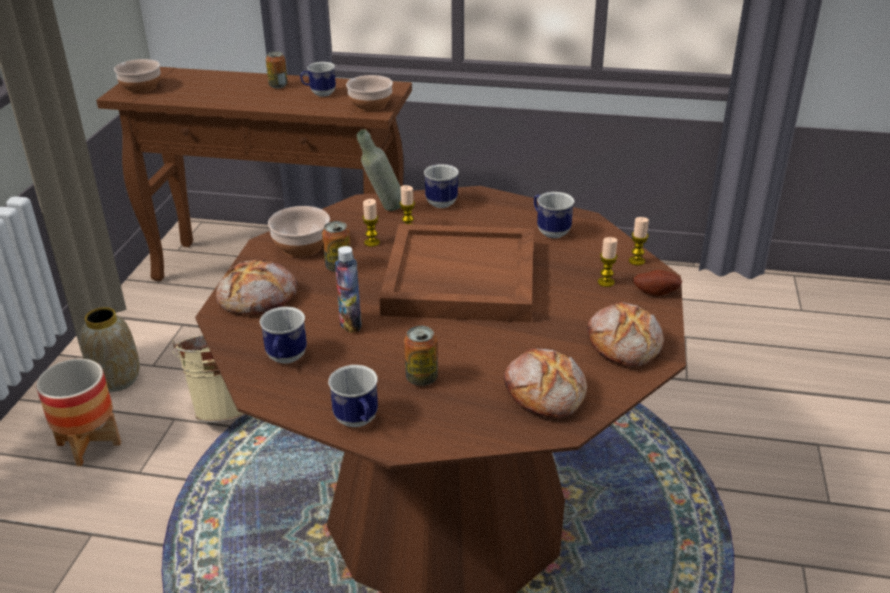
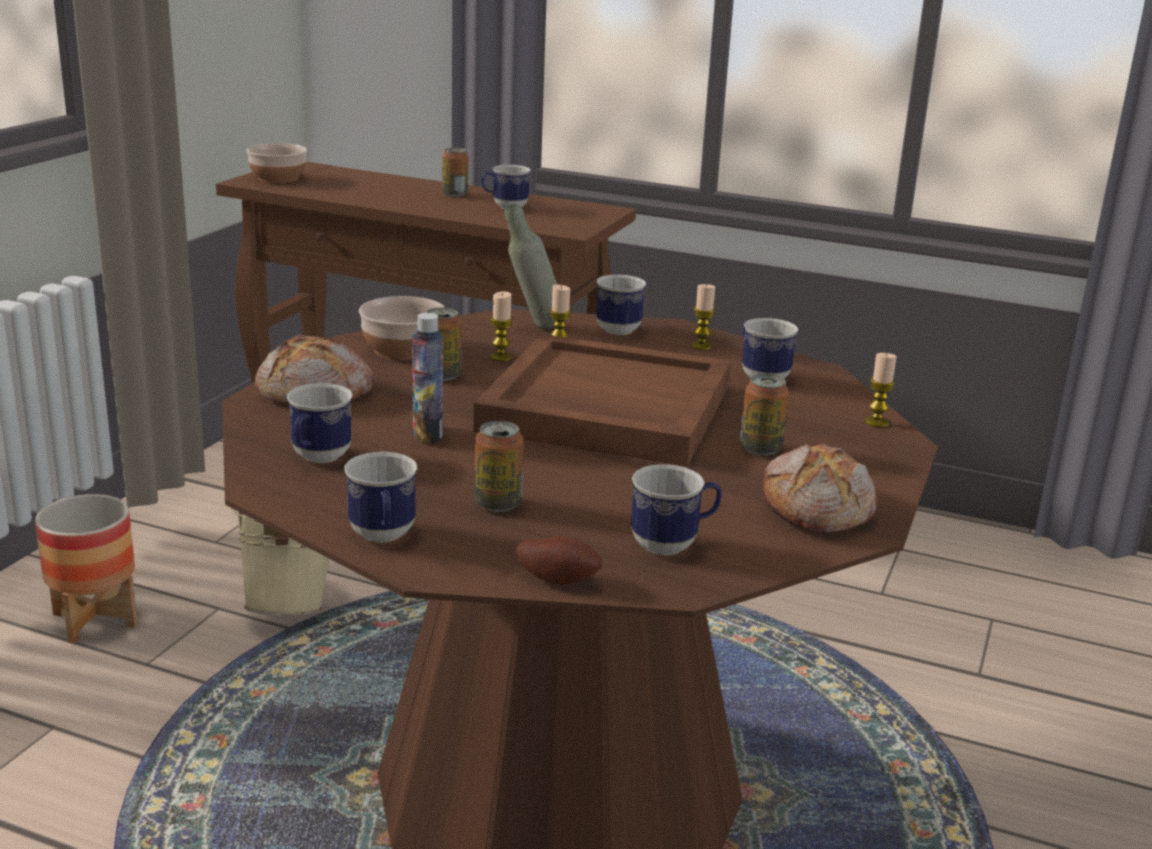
camera: 10 degrees right, 10 degrees down
vase [80,307,140,392] -> none
bowl [346,75,393,111] -> none
bread [504,348,587,418] -> mug [631,464,722,555]
candle [598,237,618,287] -> candle moved to [691,284,716,350]
potato [633,270,682,296] -> potato moved to [516,536,602,585]
none -> can [740,374,789,455]

